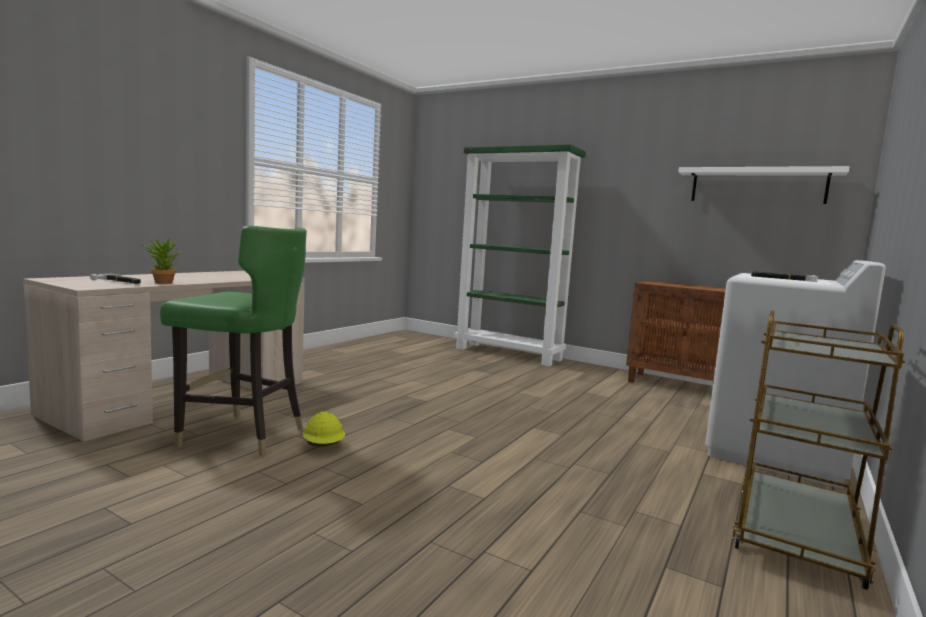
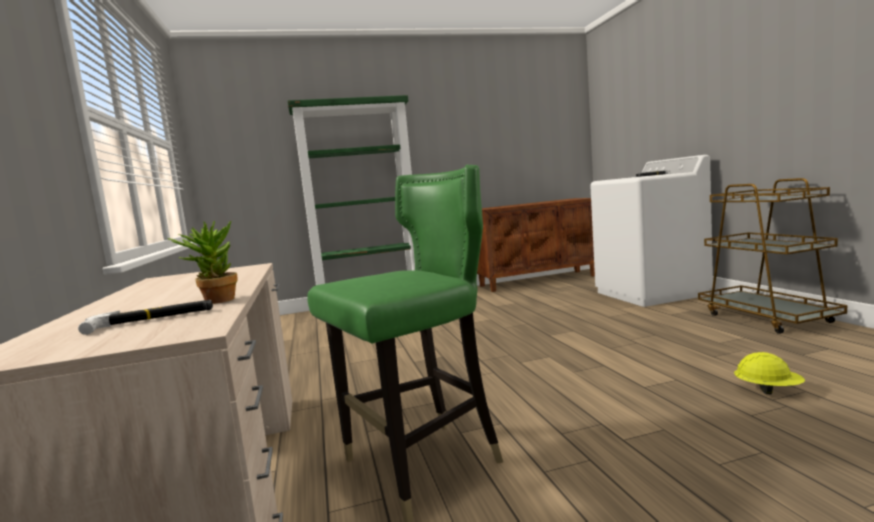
camera: 45 degrees left, 0 degrees up
yellow hard hat [303,411,345,446] -> yellow hard hat moved to [734,352,805,394]
white shelf [678,166,850,204] -> none

